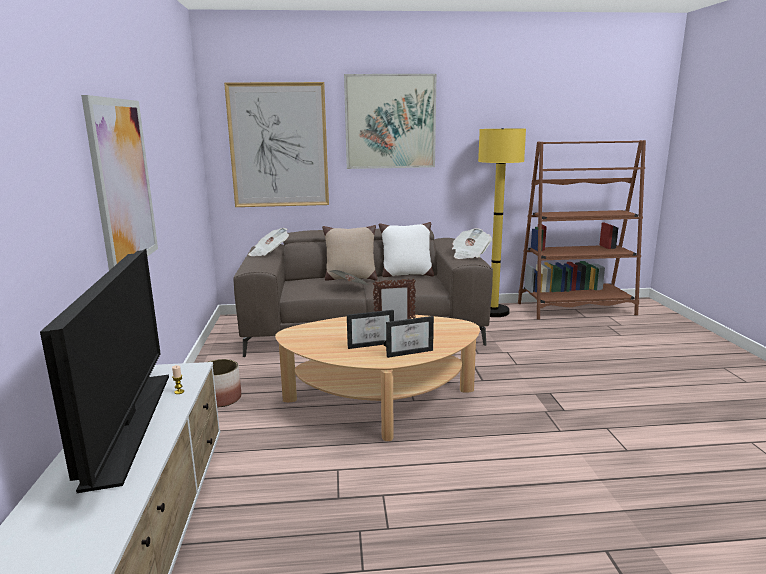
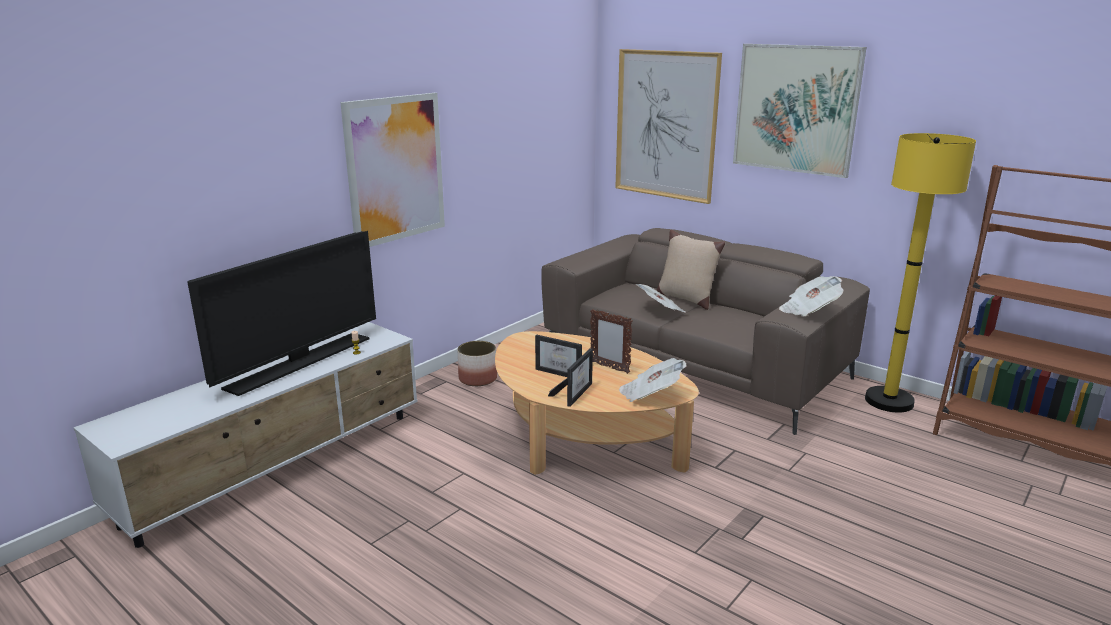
camera: 45 degrees right, 5 degrees up
newspaper [248,228,289,256] -> newspaper moved to [619,358,687,402]
white pillow [379,222,434,277] -> none
picture frame [384,316,434,358] -> picture frame turned 90 degrees counterclockwise [548,348,593,407]

